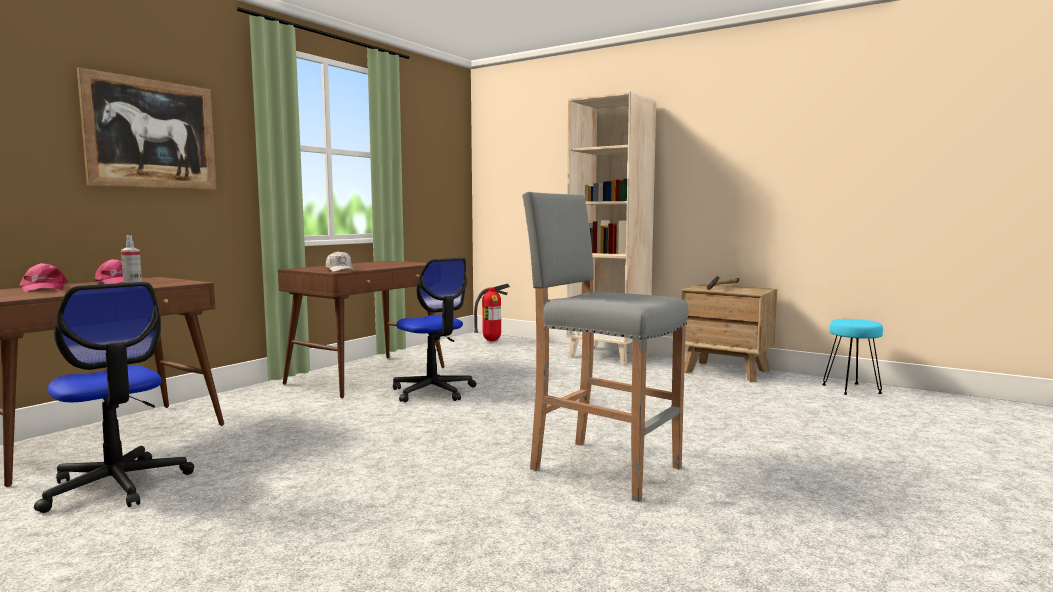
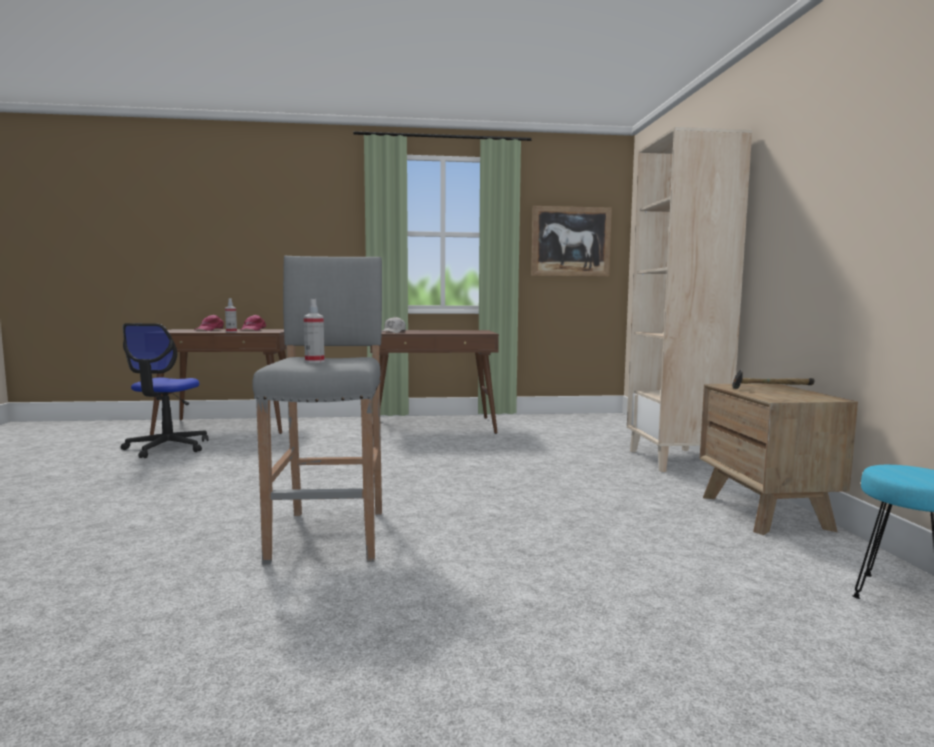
camera: 50 degrees right, 0 degrees up
picture [77,67,217,190] -> picture moved to [531,206,612,277]
office chair [393,258,477,402] -> none
fire extinguisher [474,284,510,341] -> none
none -> spray bottle [304,299,325,363]

